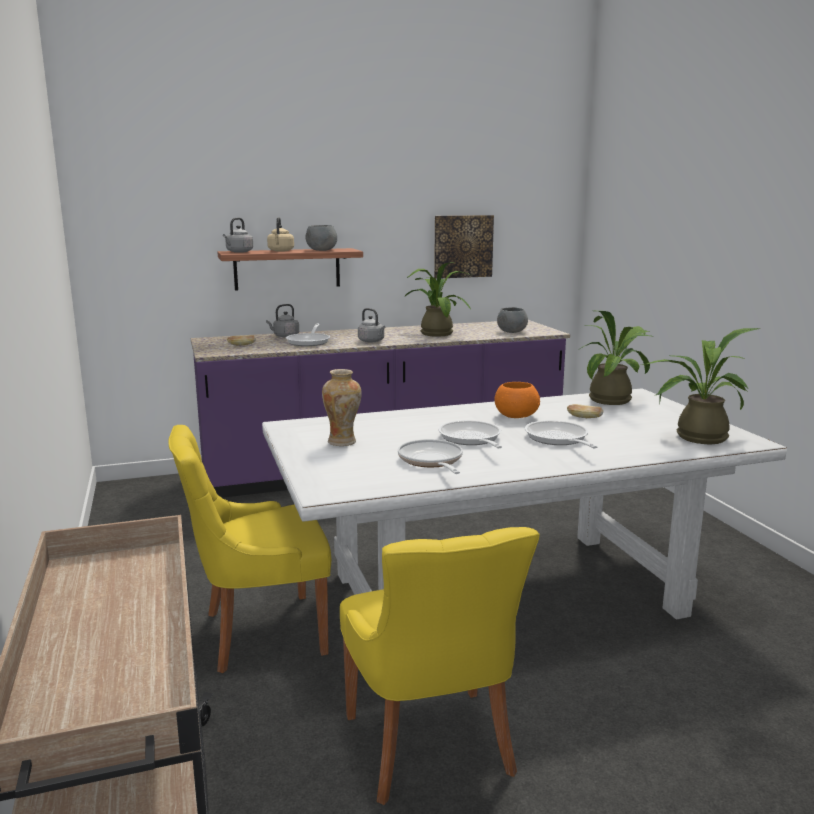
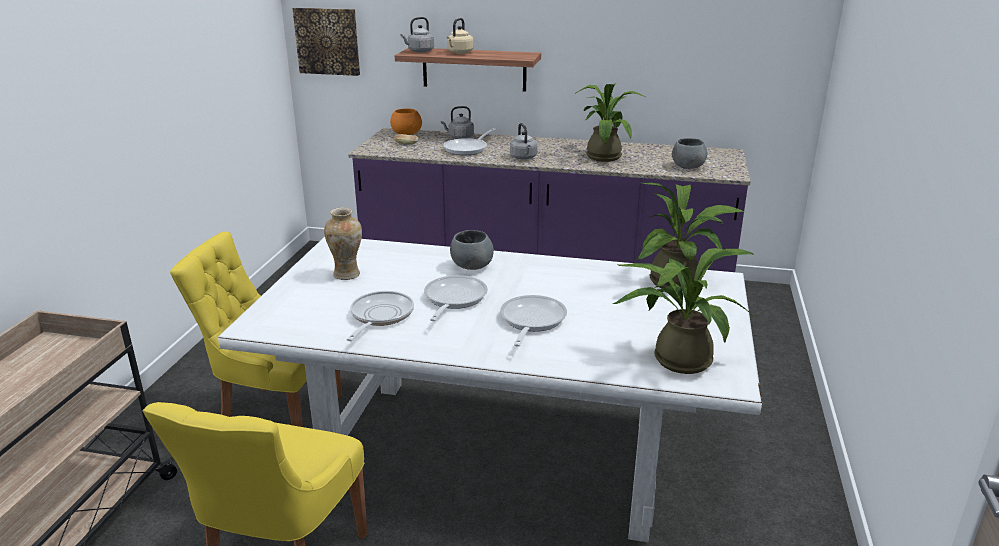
camera: 30 degrees right, 10 degrees up
grey bowl [305,225,337,251] -> grey bowl moved to [450,230,494,270]
picture [434,215,494,279] -> picture moved to [293,8,360,76]
orange bowl [495,382,540,418] -> orange bowl moved to [390,109,422,135]
bread [567,404,603,418] -> none

